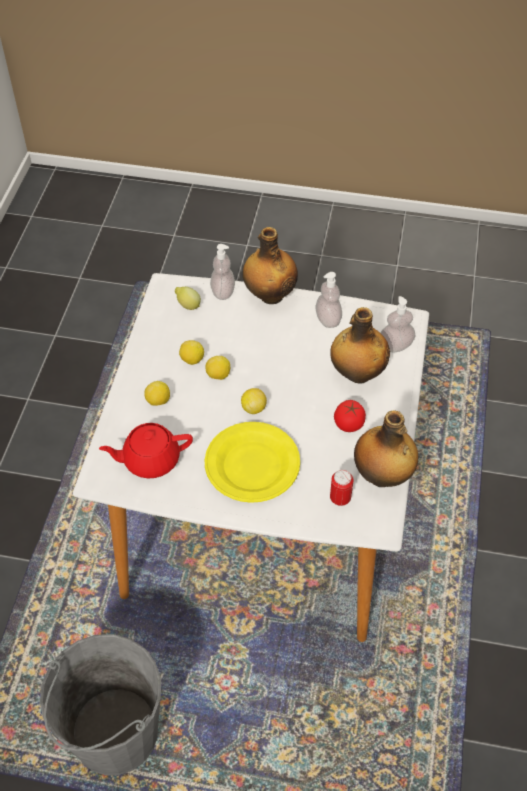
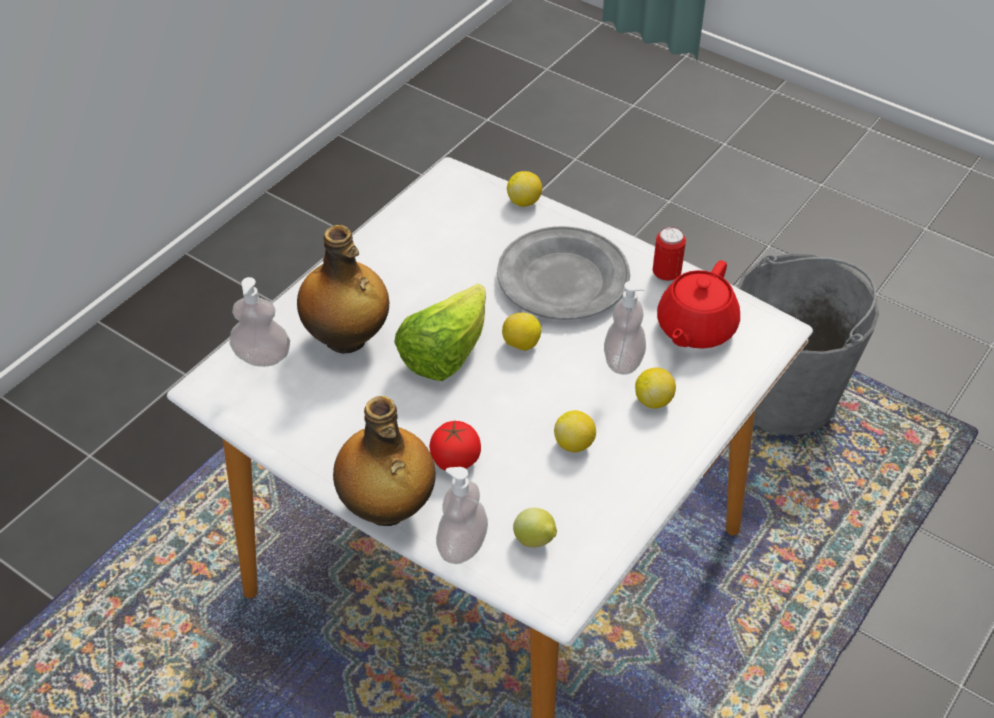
camera: 155 degrees left, 5 degrees down
red teapot [99,423,193,479] -> red teapot turned 105 degrees clockwise [657,260,740,349]
lemon [205,356,230,380] -> lemon moved to [507,171,542,207]
yellow plate [205,422,300,503] -> grey plate [497,226,630,320]
soap dispenser [315,272,342,328] -> soap dispenser moved to [604,281,646,375]
can [330,470,354,506] -> can moved to [653,227,686,283]
tomato [334,400,366,432] -> tomato moved to [429,421,481,471]
bottle [354,410,418,487] -> none
none -> lettuce [394,284,486,381]

